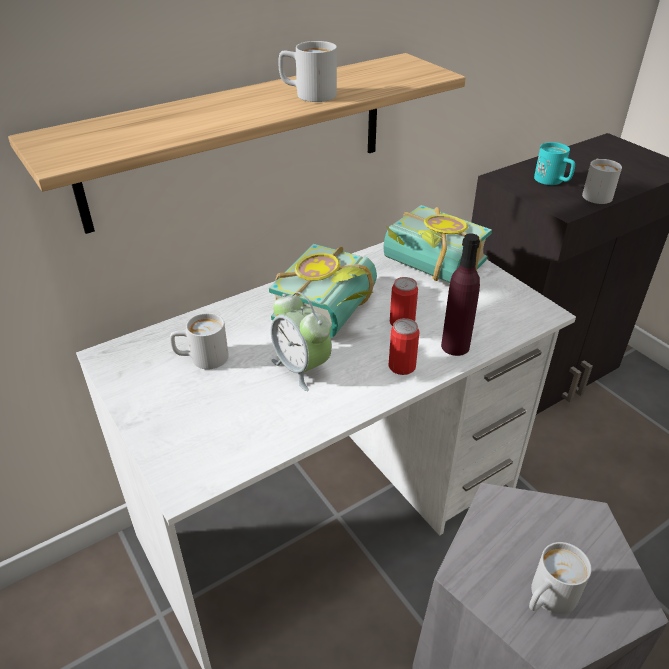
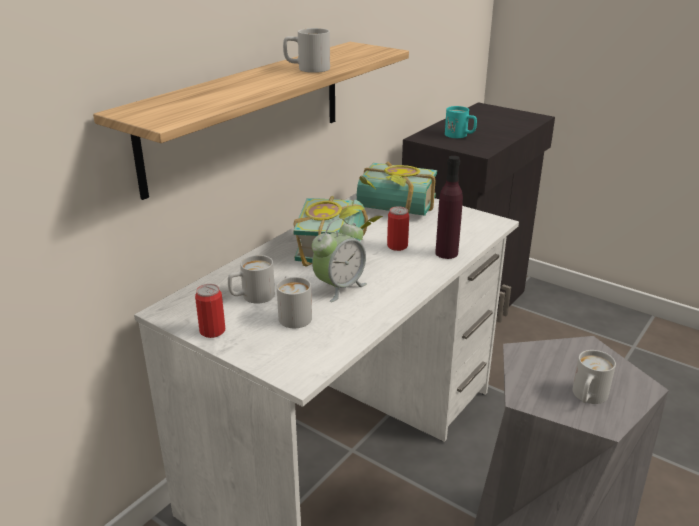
camera: 20 degrees left, 10 degrees down
alarm clock [271,292,332,391] -> alarm clock turned 75 degrees counterclockwise [312,218,367,302]
can [388,318,420,375] -> can moved to [195,284,225,338]
white mug [582,159,622,204] -> white mug moved to [277,276,312,328]

